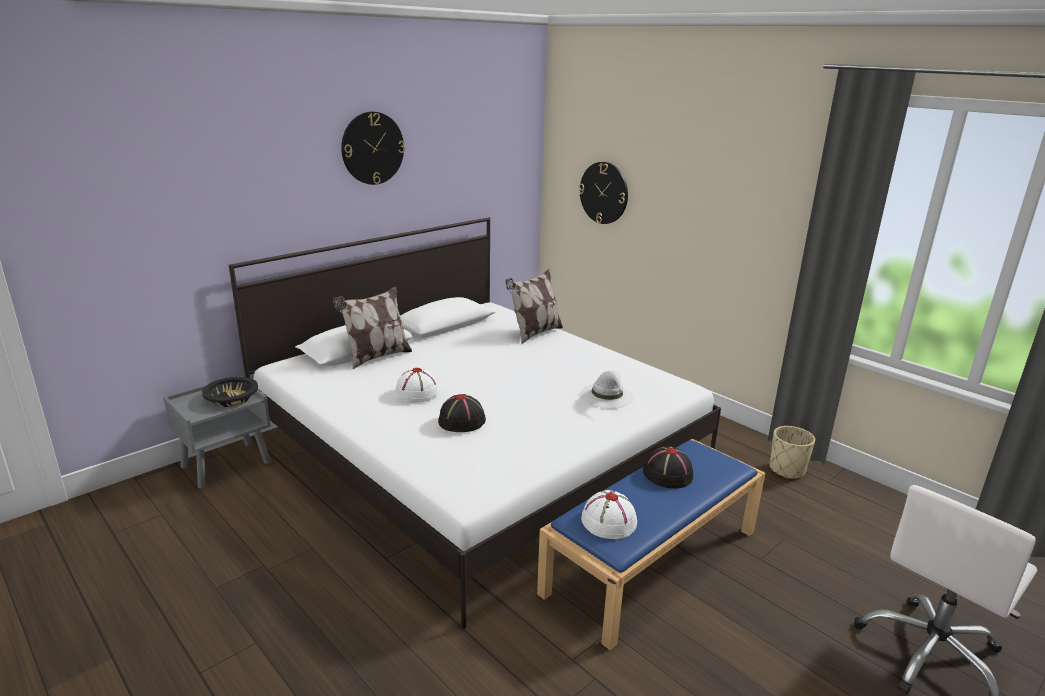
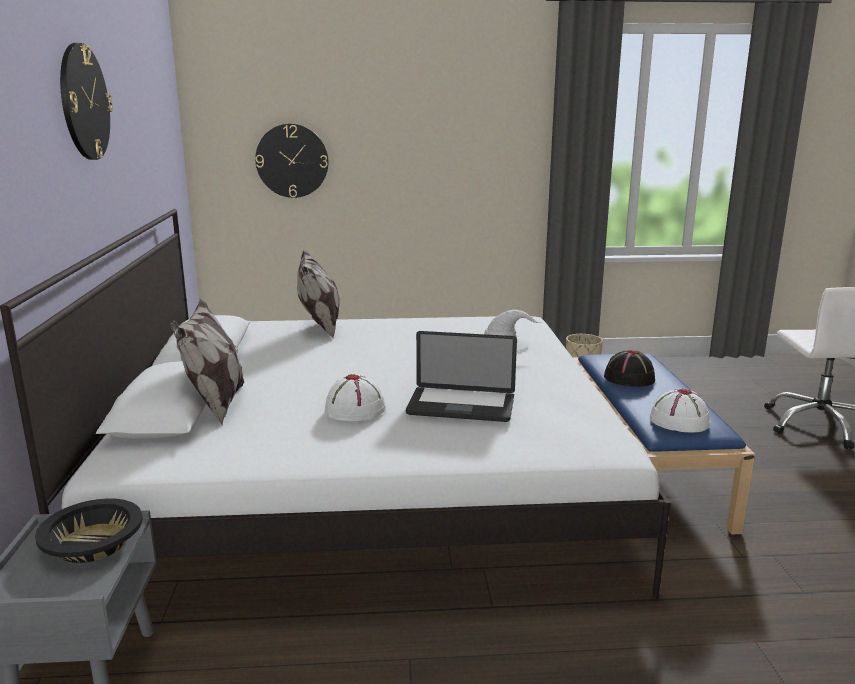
camera: 50 degrees left, 5 degrees down
black hat [438,394,486,432] -> laptop [406,331,517,422]

